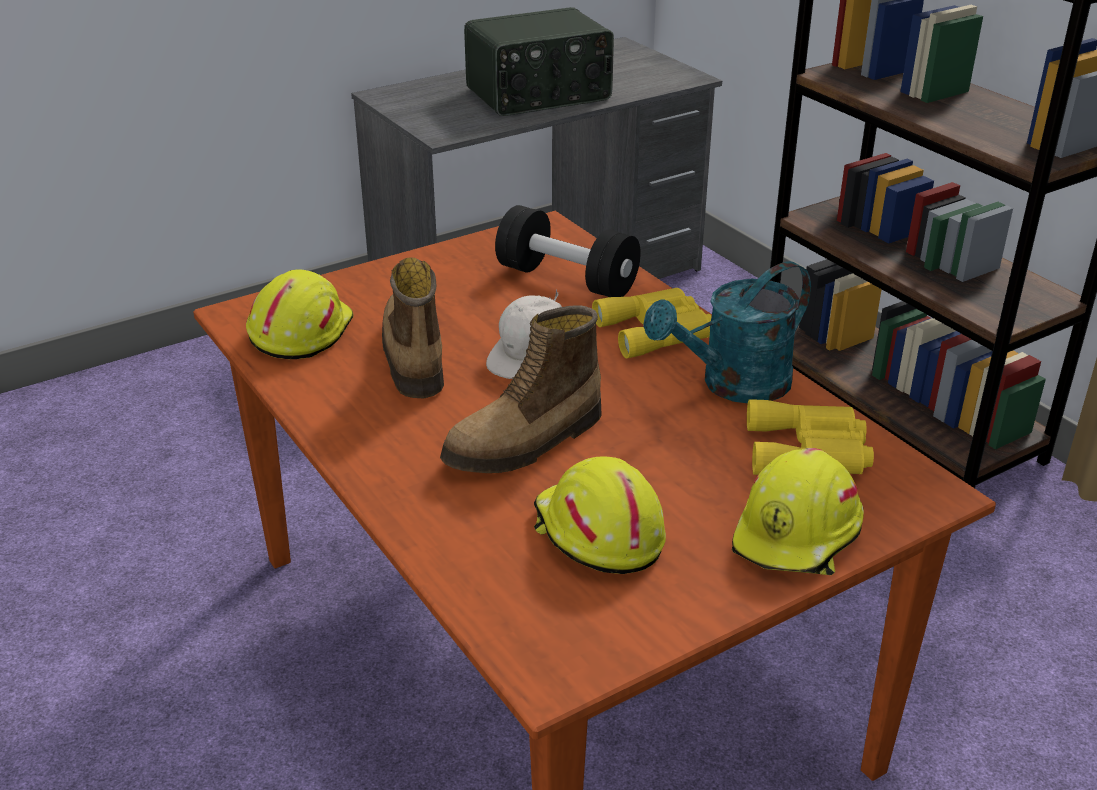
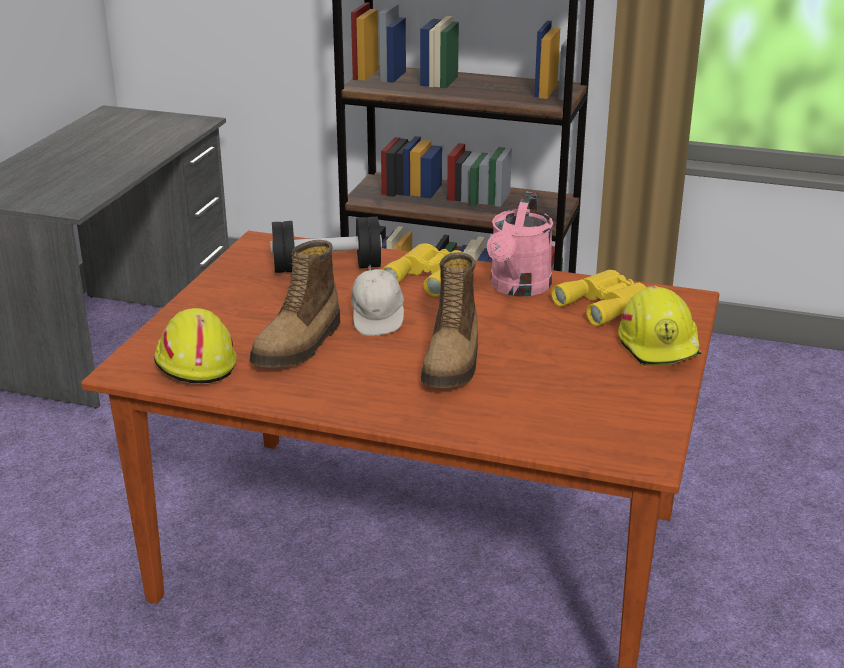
camera: 40 degrees left, 5 degrees down
boot [382,257,444,399] -> boot turned 105 degrees counterclockwise [249,240,341,368]
radio [464,7,614,116] -> none
yellow hard hat [534,457,666,574] -> none
turquoise watering can [643,261,811,403] -> pink watering can [487,192,553,296]

